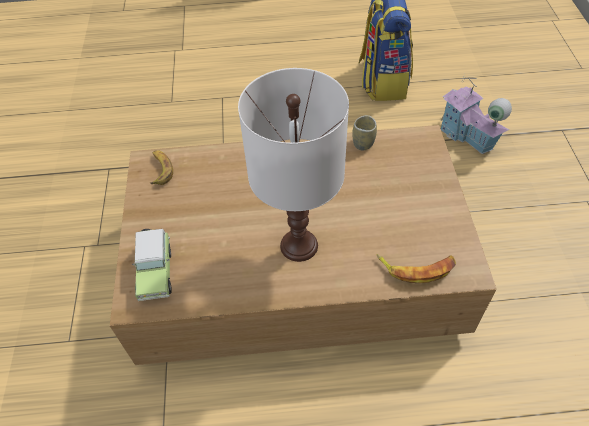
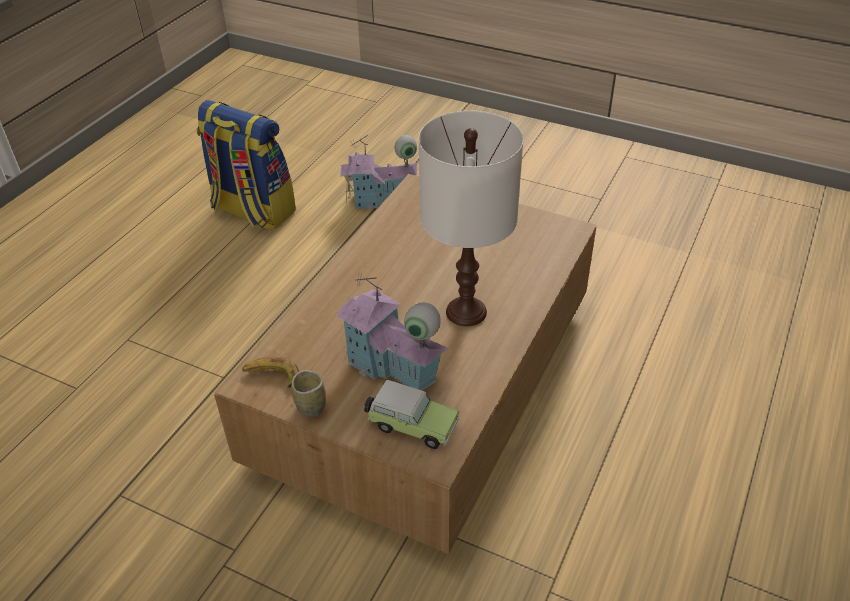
camera: 60 degrees left, 10 degrees down
cup [352,115,377,151] -> cup moved to [292,370,326,417]
banana [377,254,456,283] -> none
none -> toy house [336,272,448,391]

